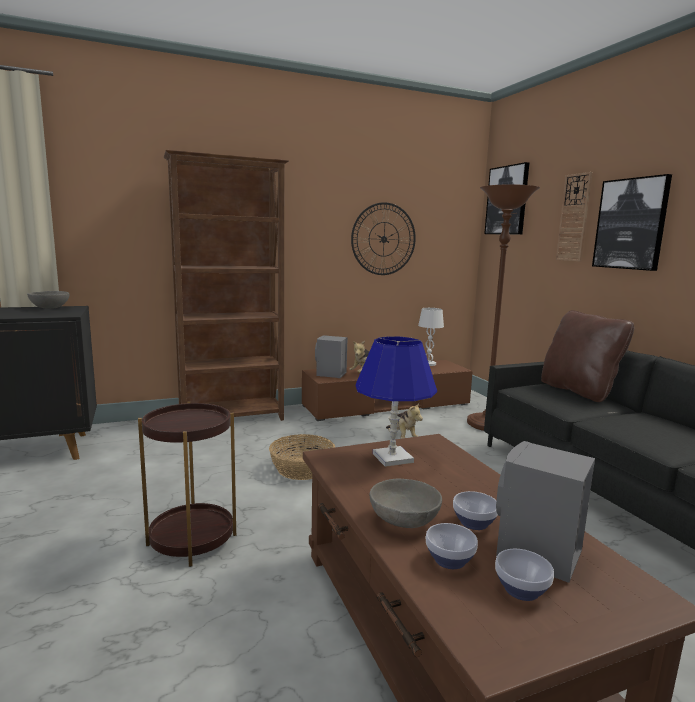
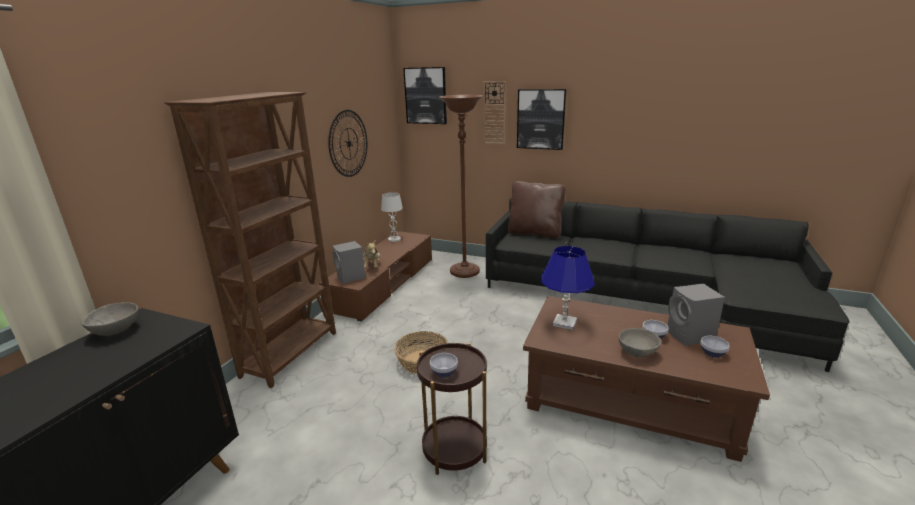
camera: 45 degrees left, 10 degrees up
plush toy [386,403,423,439] -> none
bowl [426,523,478,569] -> bowl moved to [430,353,458,378]

